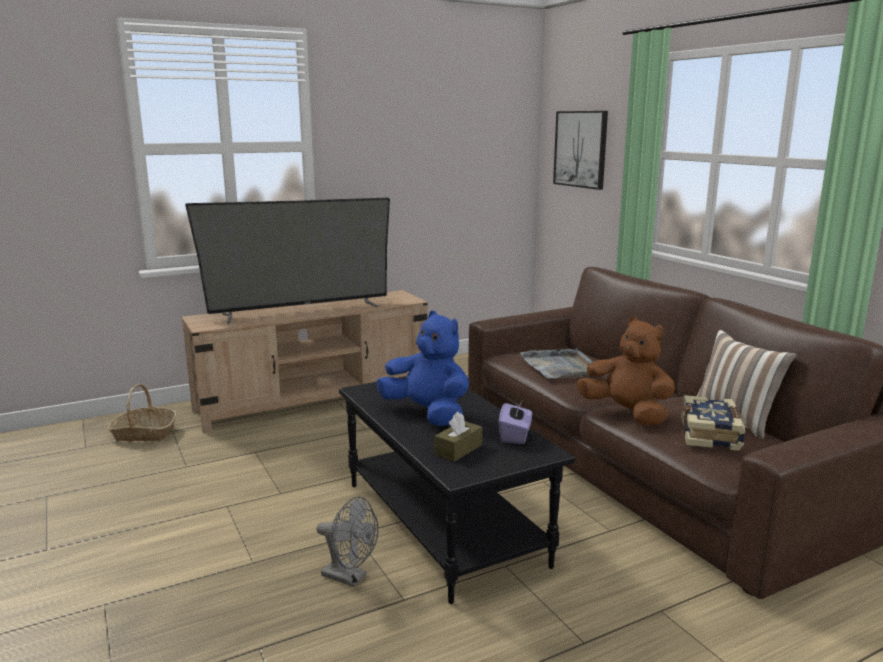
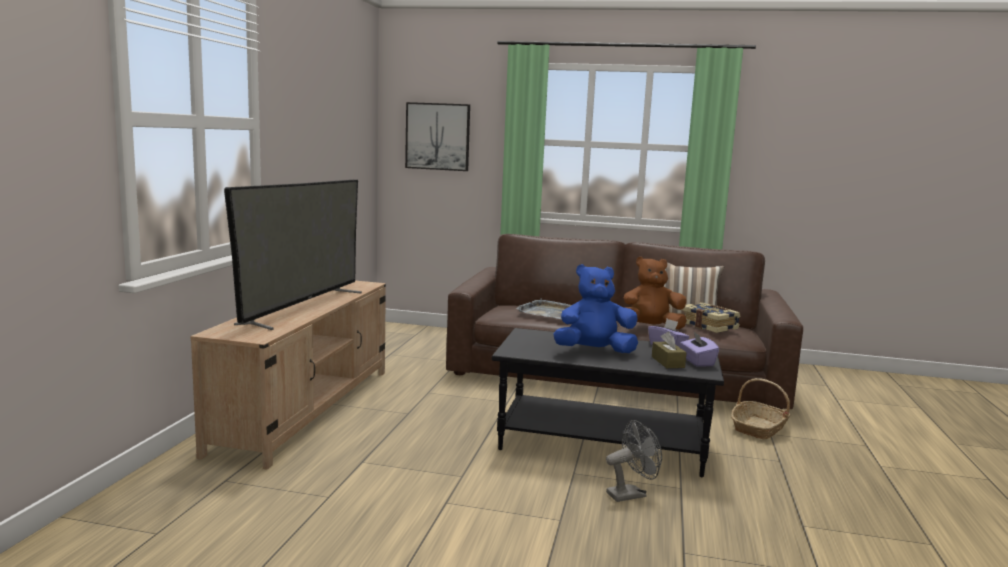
camera: 50 degrees left, 5 degrees down
basket [107,384,177,441] -> basket moved to [731,378,790,439]
none -> purple tissue box [680,332,719,367]

